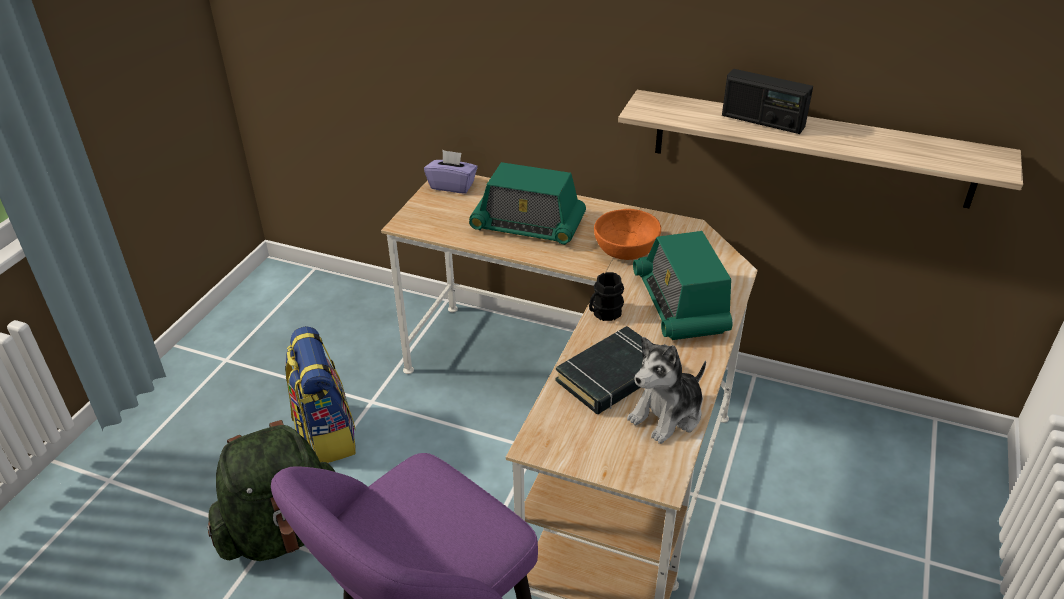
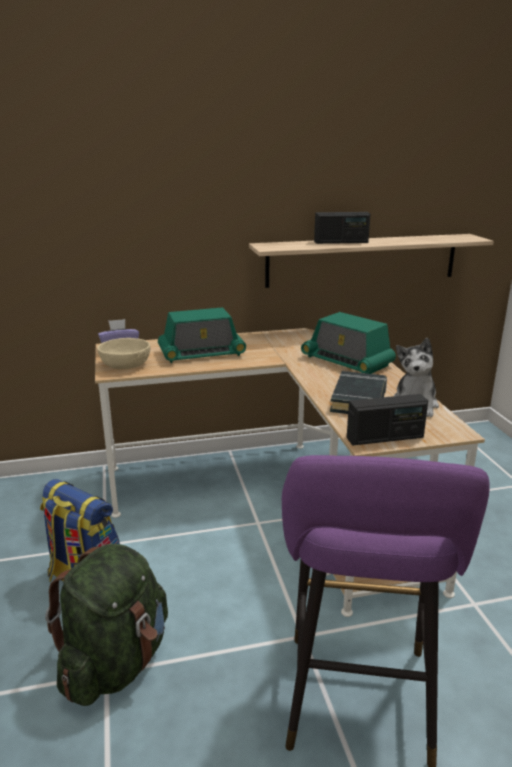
camera: 35 degrees left, 15 degrees down
black mug [589,272,624,321] -> none
orange bowl [594,209,661,260] -> none
none -> beige bowl [97,338,150,369]
none -> radio [347,394,428,446]

